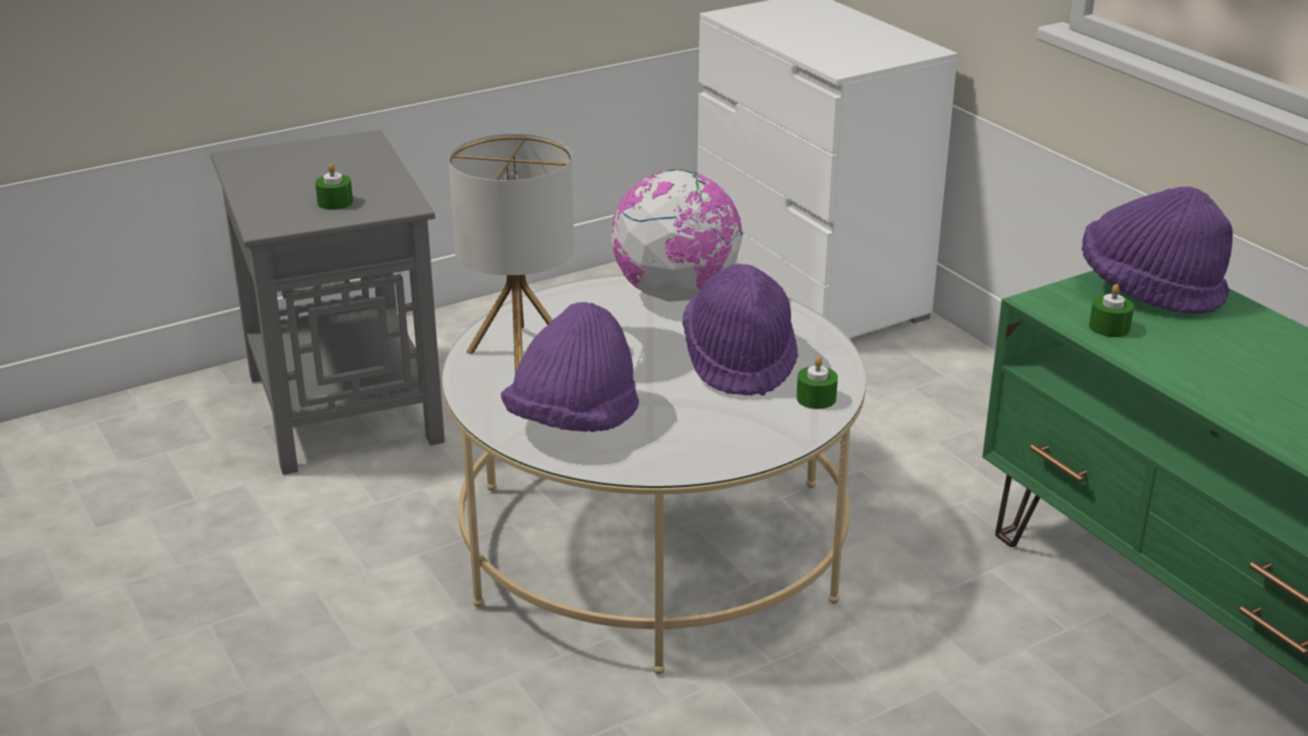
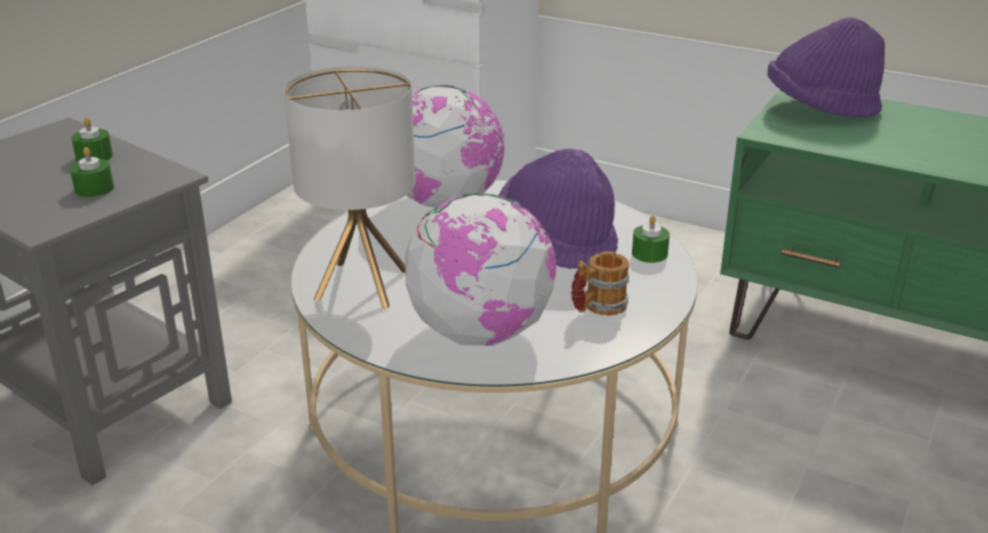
camera: 30 degrees left, 0 degrees up
purple hat [501,302,639,432] -> globe [405,193,556,346]
green candle [1089,284,1134,337] -> green candle moved to [71,117,113,162]
none -> mug [571,251,629,316]

